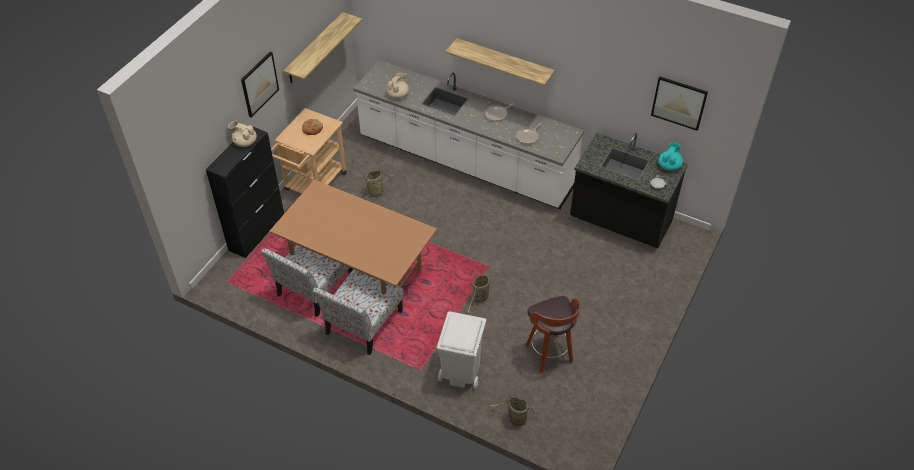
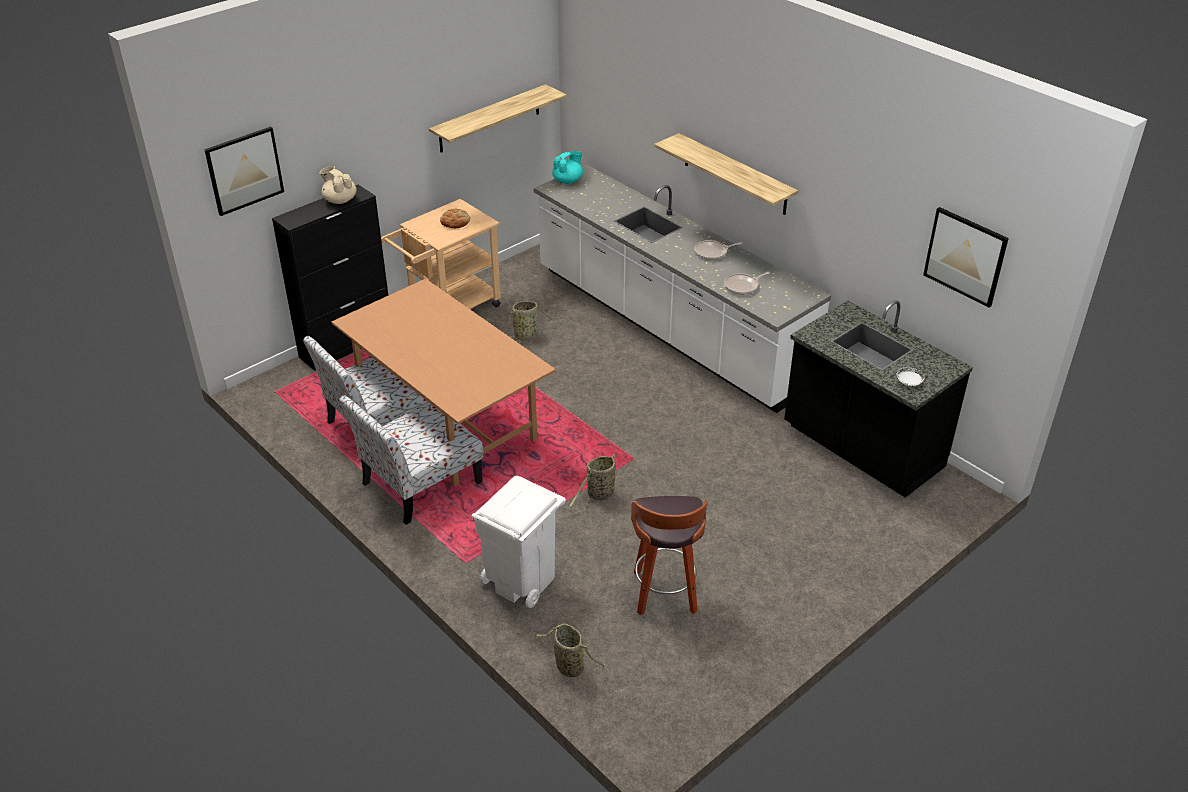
camera: 20 degrees right, 10 degrees down
picture [241,51,279,118] -> picture moved to [204,126,284,216]
beige teapot [387,73,409,98] -> none
turquoise teapot [658,142,683,171] -> turquoise teapot moved to [552,151,583,184]

